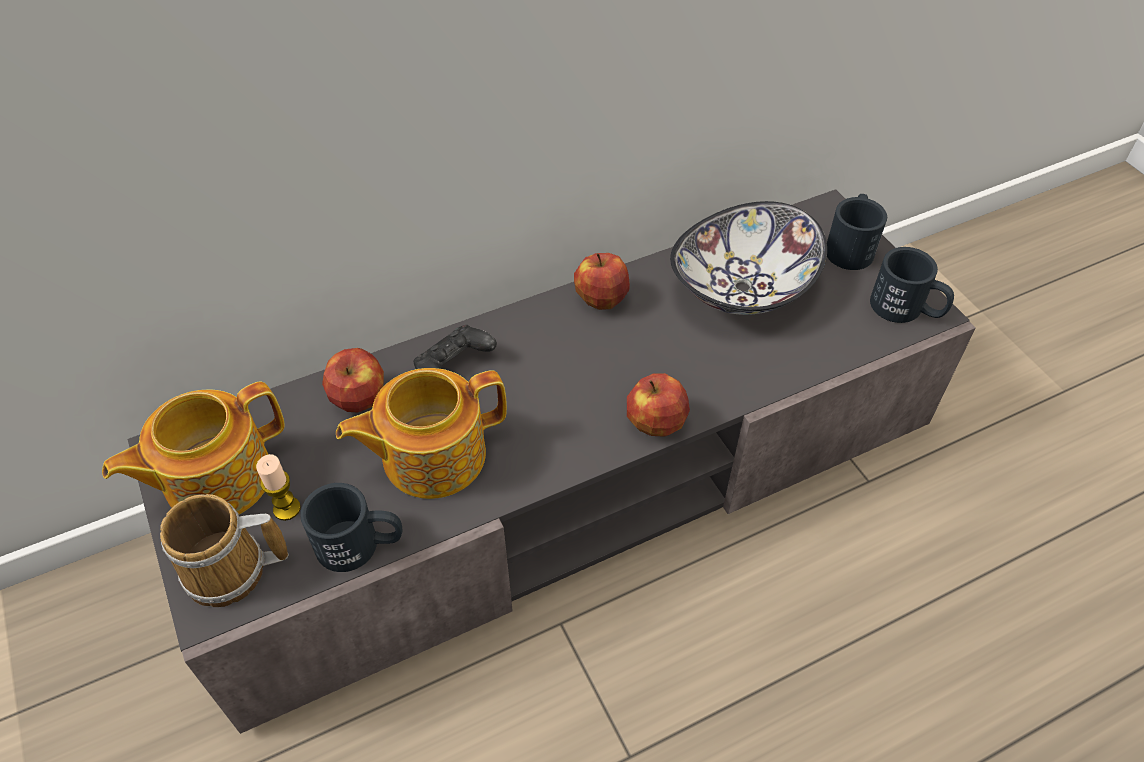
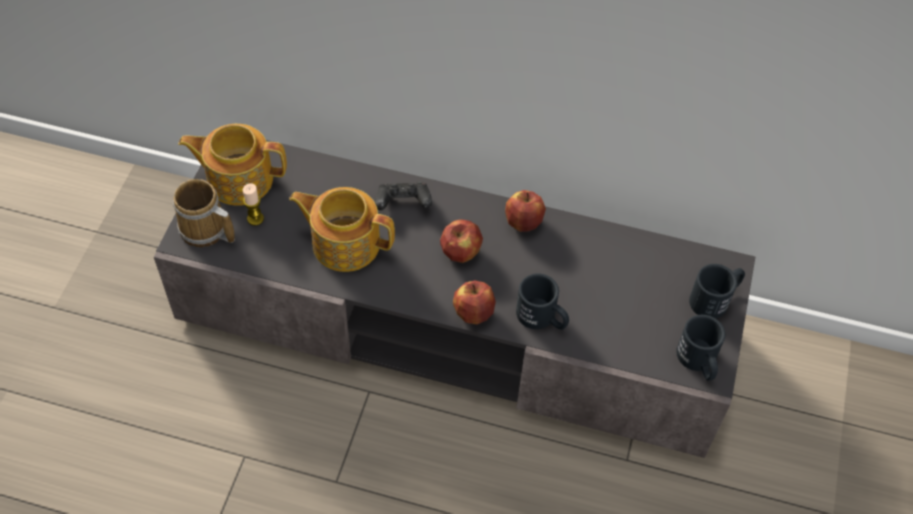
camera: 40 degrees right, 5 degrees up
black mug [300,483,402,572] -> black mug moved to [516,273,569,330]
apple [322,348,384,412] -> apple moved to [440,220,483,263]
bowl [670,201,827,315] -> none

